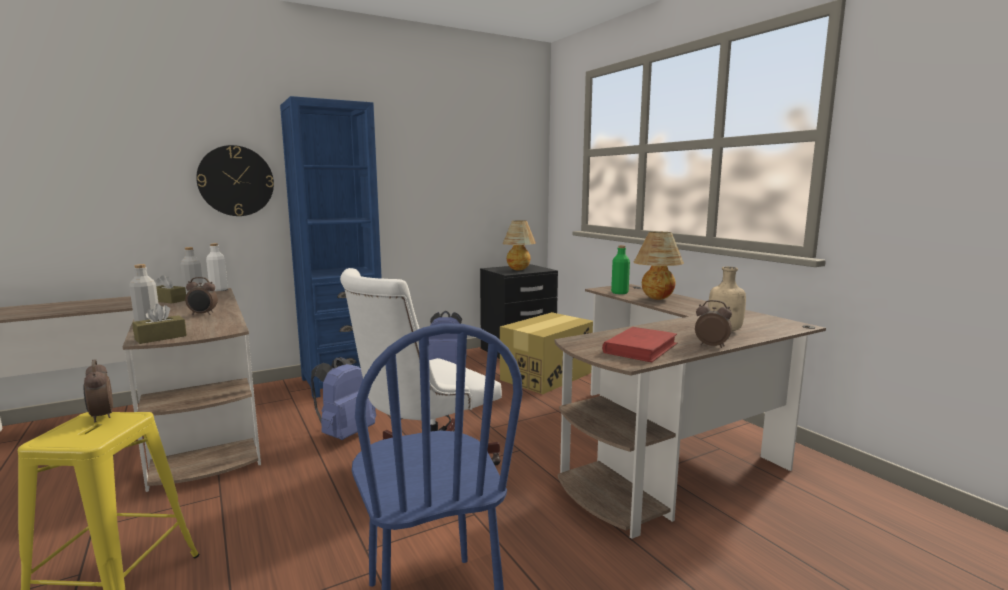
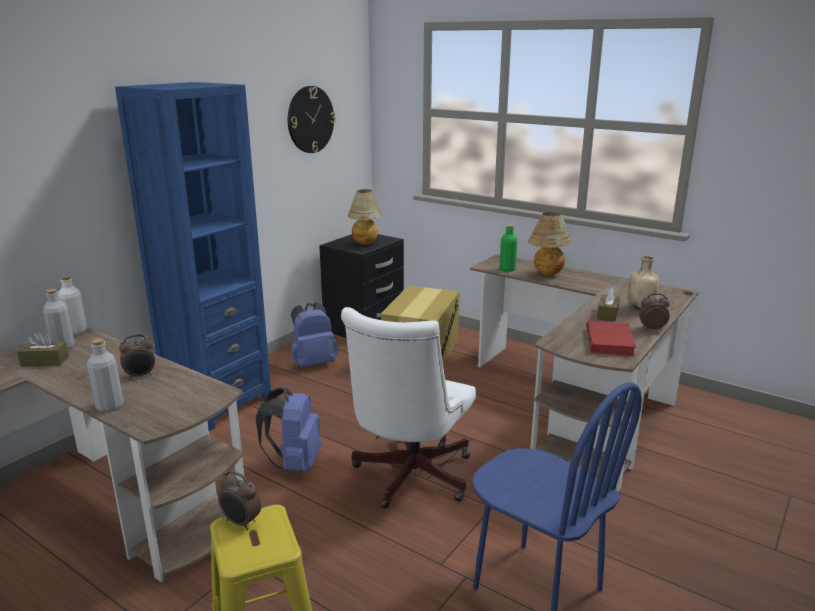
camera: 25 degrees left, 10 degrees up
brown tissue box [132,304,187,344] -> brown tissue box moved to [597,288,620,322]
wall clock [196,145,274,216] -> wall clock moved to [288,86,336,153]

